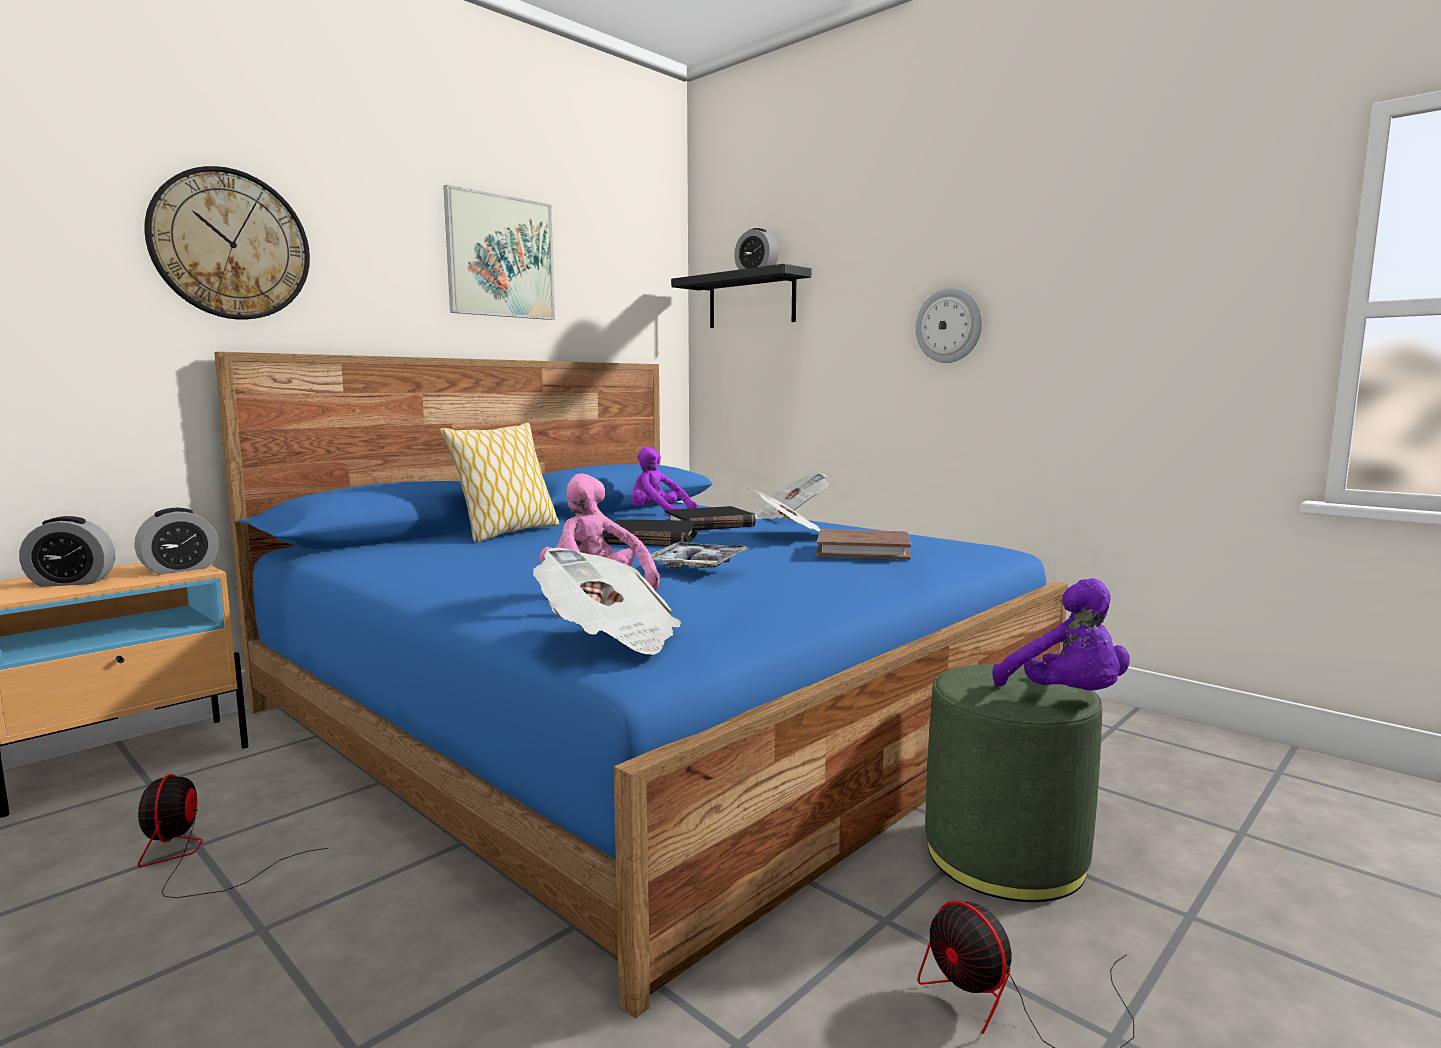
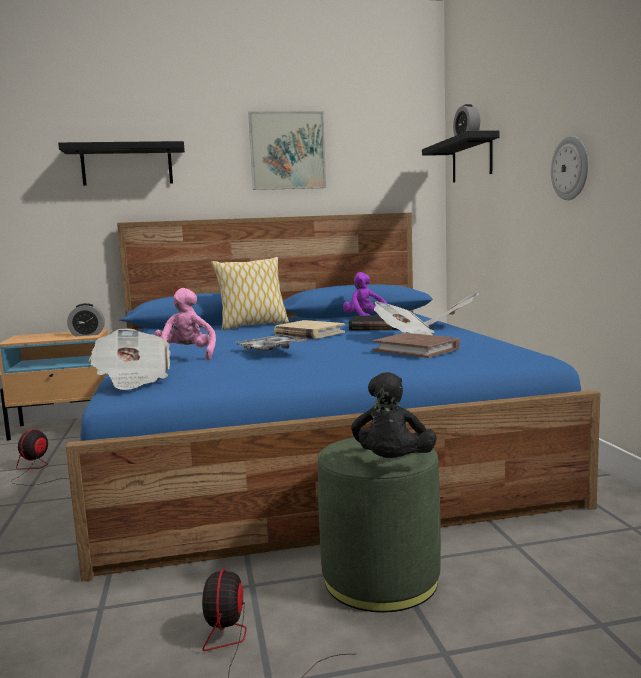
camera: 35 degrees right, 0 degrees up
alarm clock [19,516,115,587] -> none
wall clock [144,166,310,320] -> black shelf [58,141,185,186]
black book [602,519,697,546] -> beige book [274,320,345,339]
purple plush toy [992,578,1130,690] -> black plush toy [351,372,437,458]

